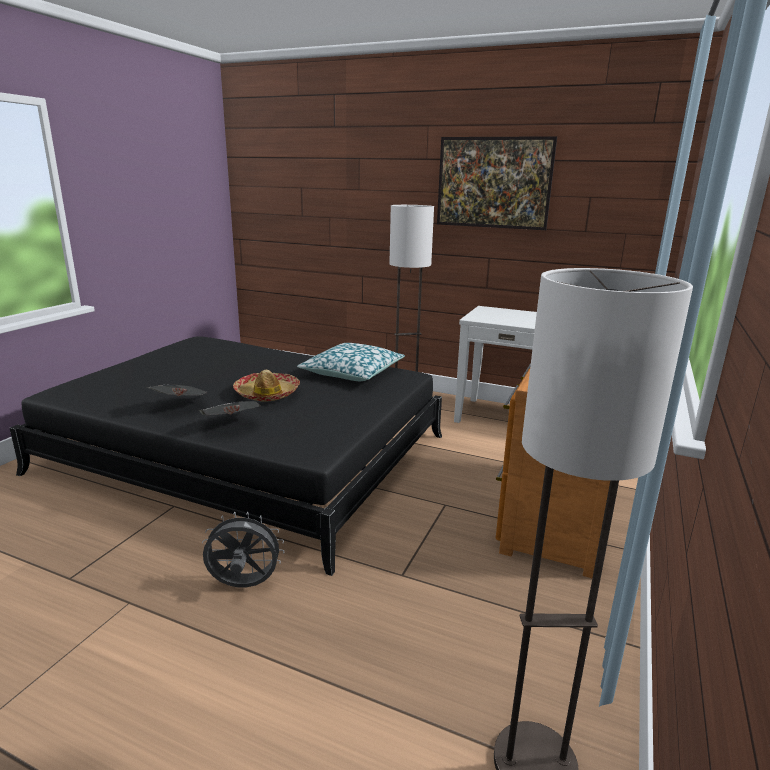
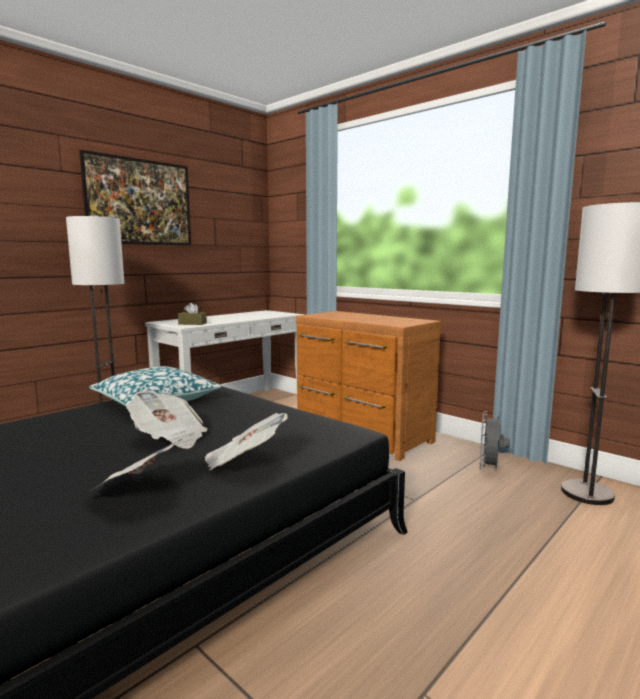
camera: 70 degrees left, 10 degrees down
grey fan [202,512,284,587] -> grey fan moved to [480,411,510,471]
hat [233,370,300,402] -> newspaper [127,391,208,449]
none -> brown tissue box [178,303,207,325]

